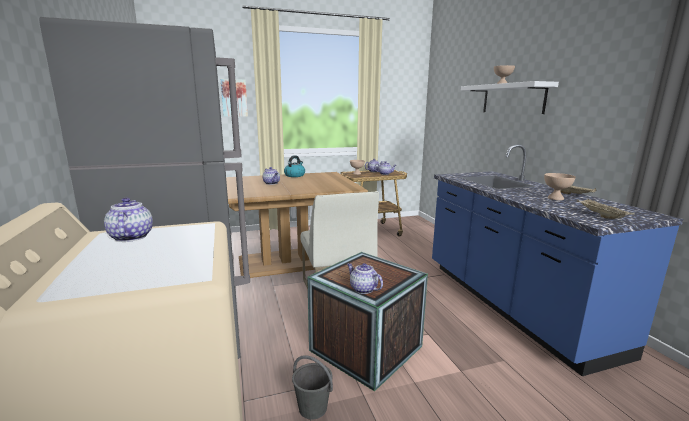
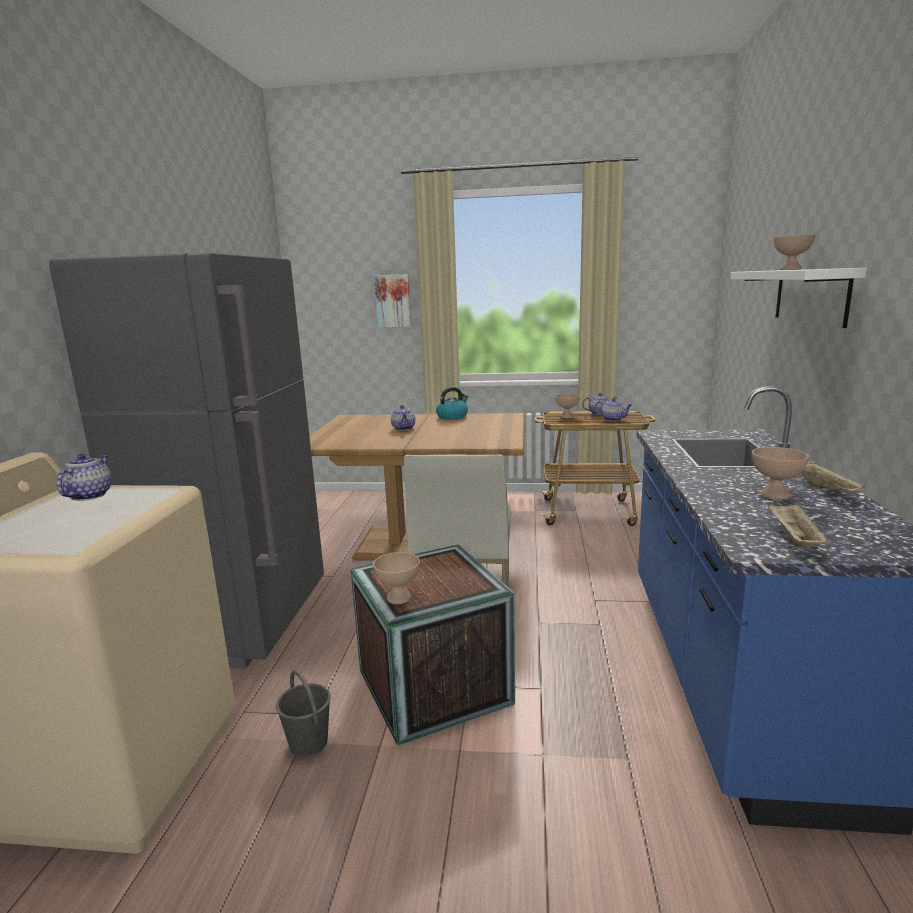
camera: 25 degrees right, 0 degrees up
teapot [347,263,383,294] -> beige bowl [373,552,420,604]

